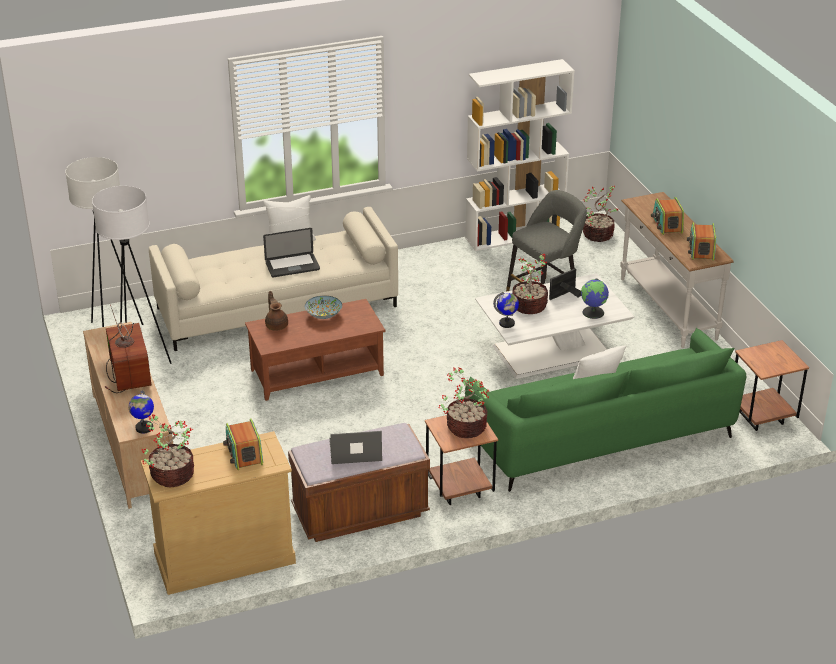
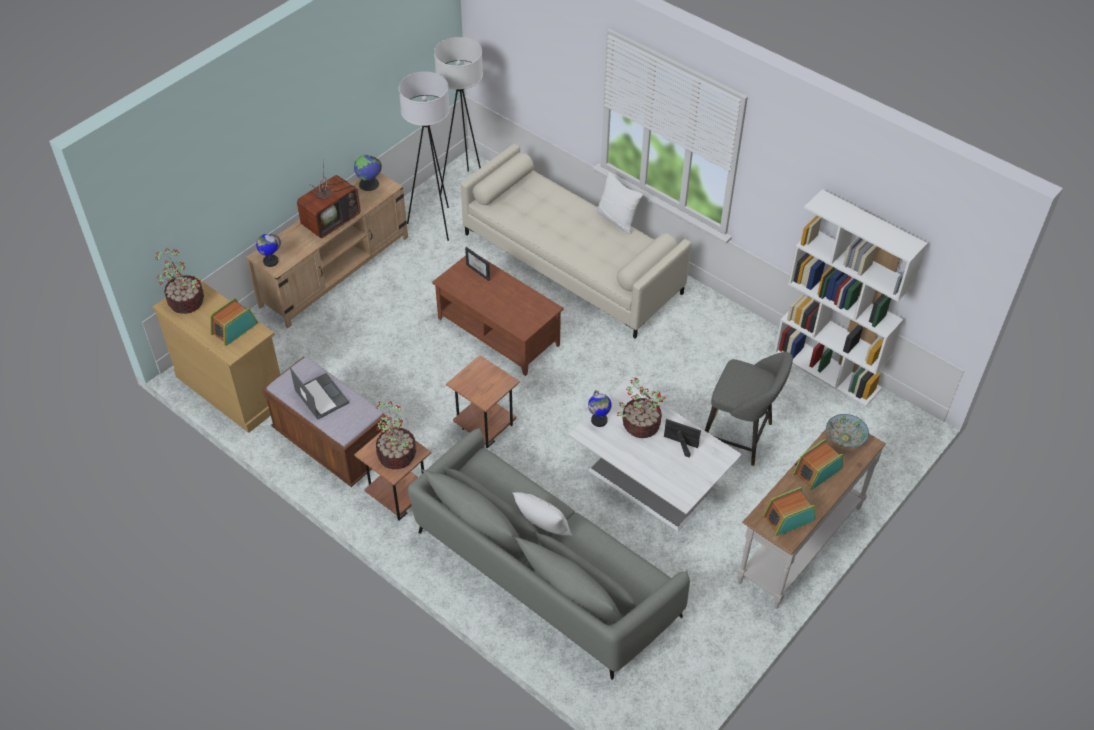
camera: 60 degrees right, 15 degrees up
laptop [263,228,320,277] -> none
brown teapot [265,291,288,331] -> picture frame [465,247,490,281]
bowl [305,296,342,319] -> bowl moved to [826,414,869,448]
green sofa [465,327,746,492] -> grey sofa [408,427,690,680]
globe [581,279,609,319] -> globe moved to [354,155,382,191]
potted plant [583,186,619,242] -> none
brown side table [735,340,809,431] -> brown side table moved to [446,355,520,448]

